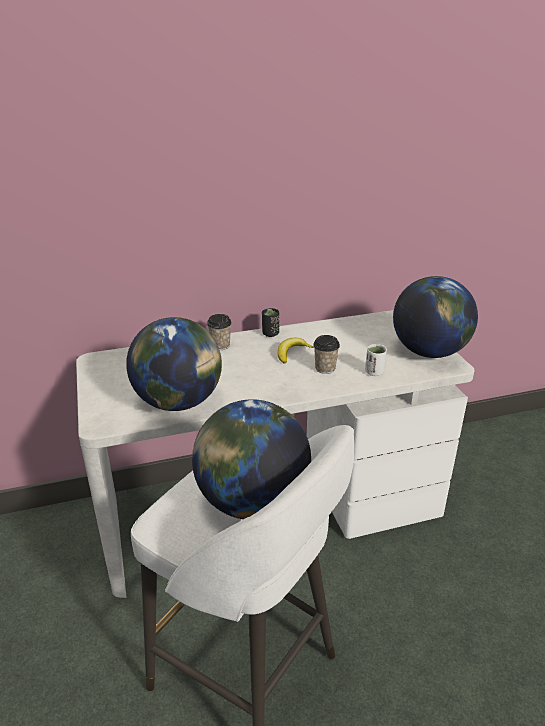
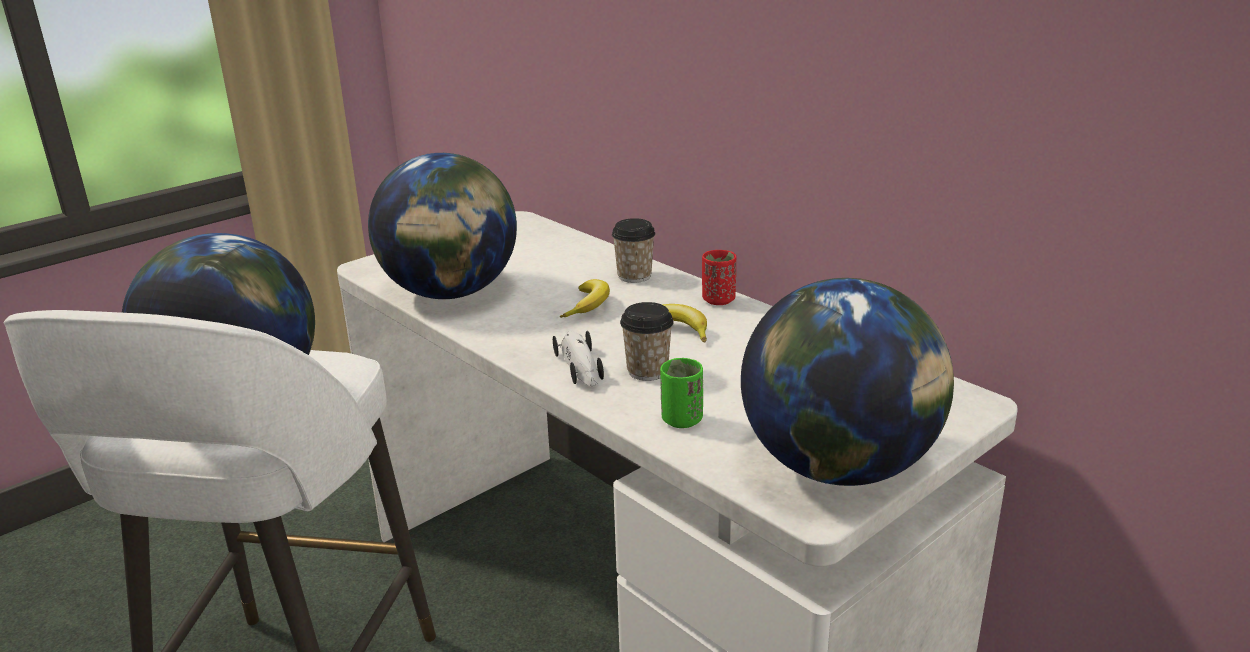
camera: 65 degrees right, 5 degrees down
black cup [262,308,279,337] -> red cup [702,250,736,305]
white cup [365,344,387,376] -> green cup [660,358,703,428]
none -> toy car [553,331,604,386]
none -> banana [560,279,610,318]

